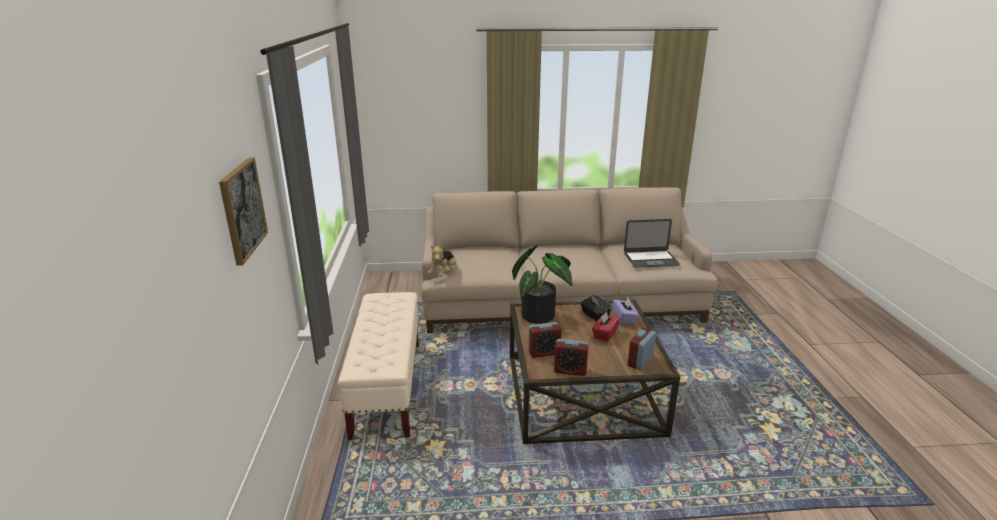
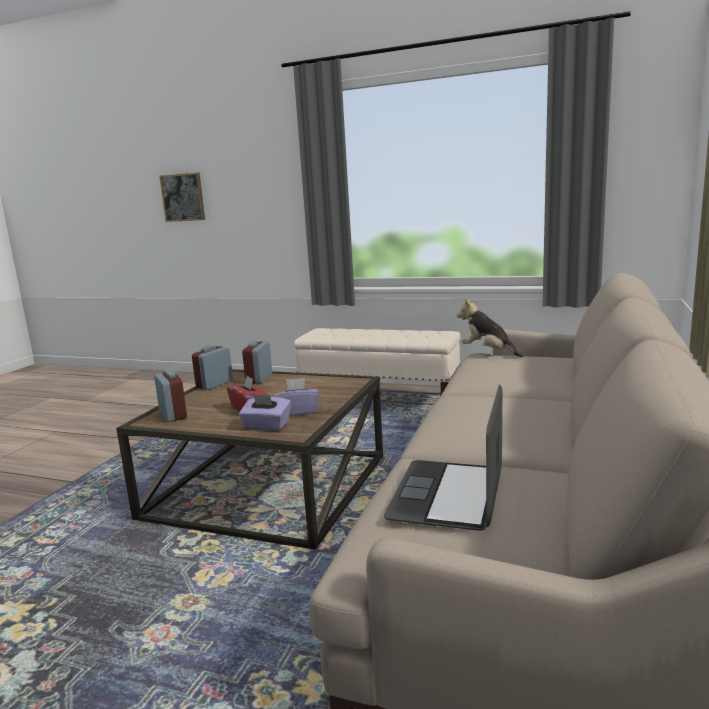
camera: 115 degrees right, 10 degrees down
picture [219,157,268,266] -> picture moved to [159,172,205,222]
potted plant [512,245,572,324] -> none
black tissue box [581,295,612,321] -> purple tissue box [274,378,319,416]

